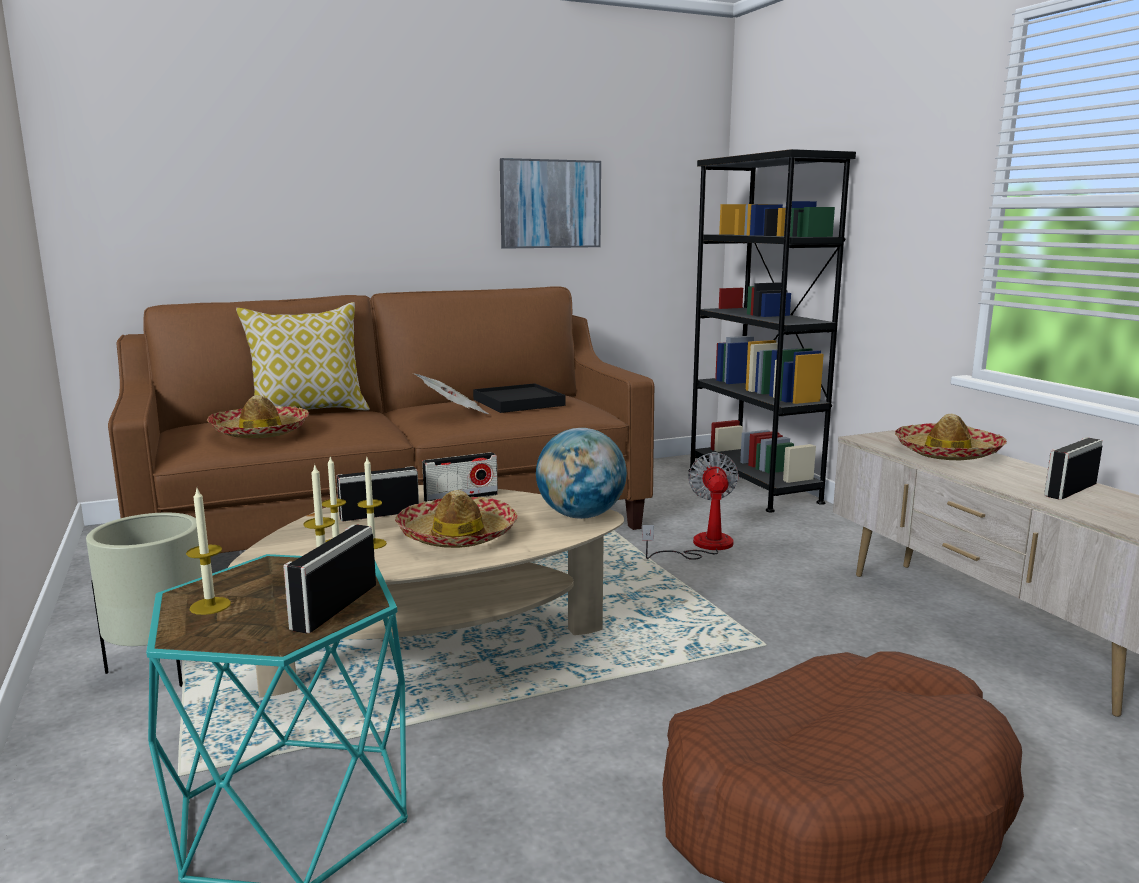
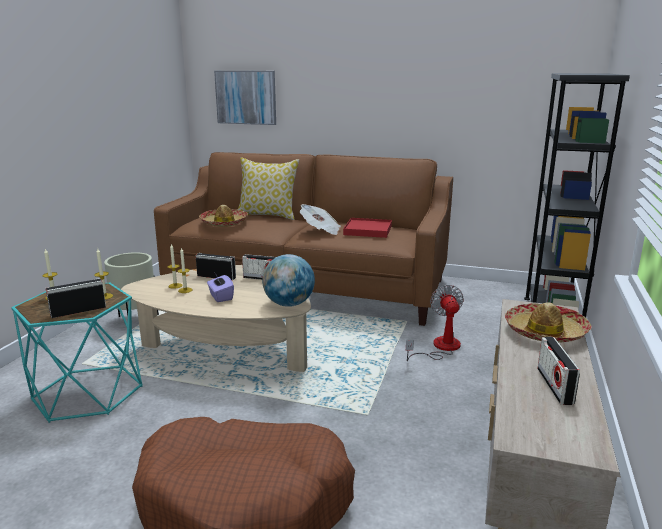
camera: 40 degrees right, 5 degrees up
hat [395,490,518,548] -> purple tissue box [207,275,234,302]
black tray [473,383,566,413] -> red tray [343,218,392,238]
picture [500,158,601,249] -> picture moved to [214,71,276,125]
fan [642,452,739,560] -> fan turned 45 degrees counterclockwise [406,285,464,361]
radio [1044,437,1102,500] -> radio turned 90 degrees counterclockwise [537,337,580,405]

